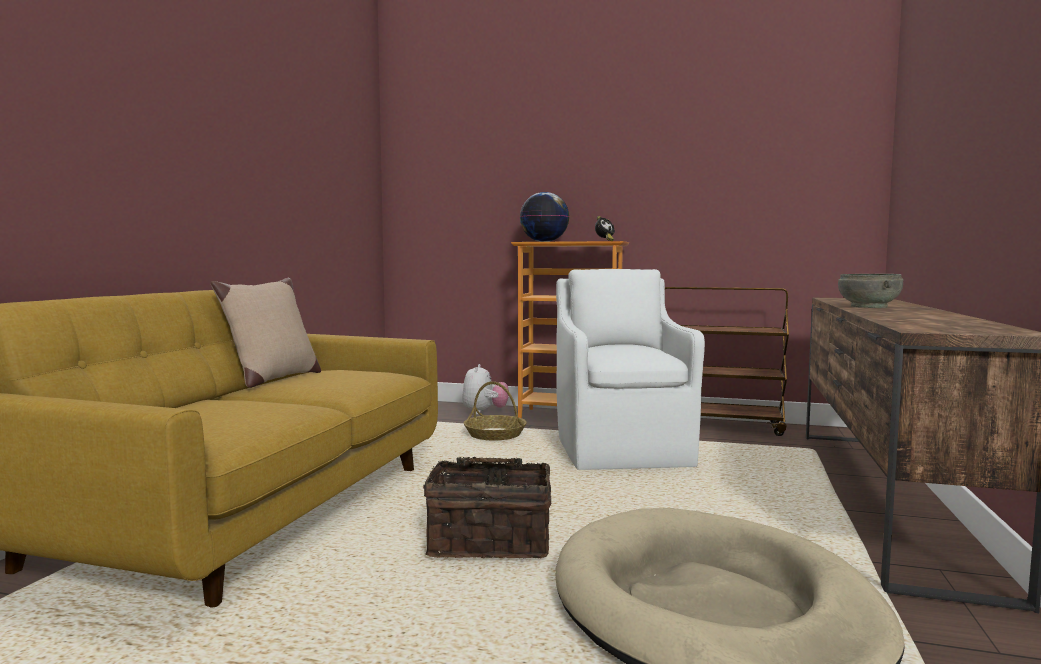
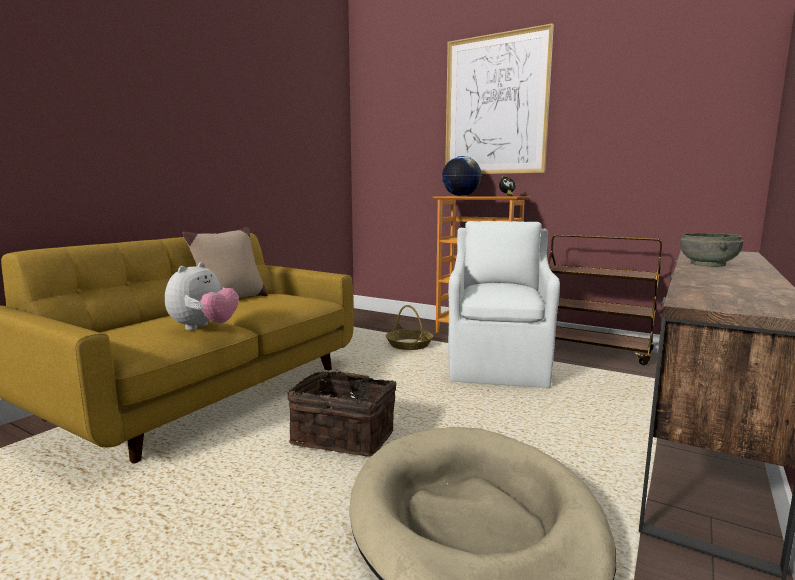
camera: 15 degrees right, 5 degrees up
plush toy [462,364,509,414] -> plush toy moved to [165,262,239,330]
none -> picture [445,23,554,174]

